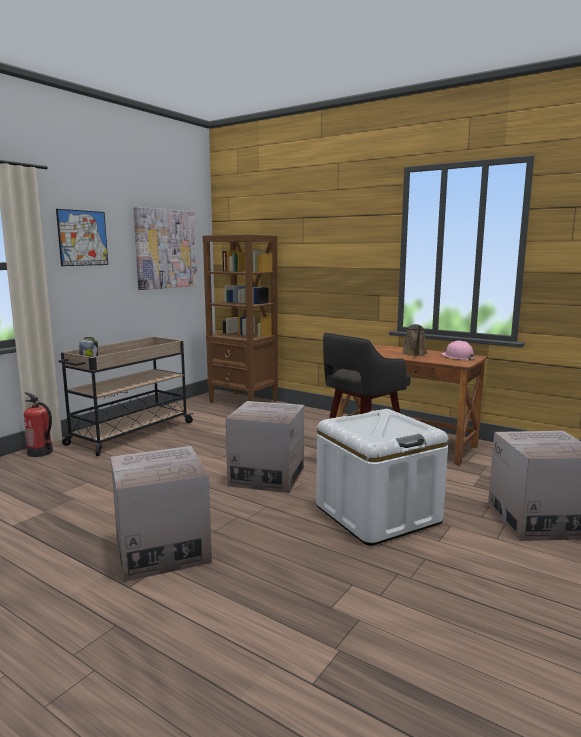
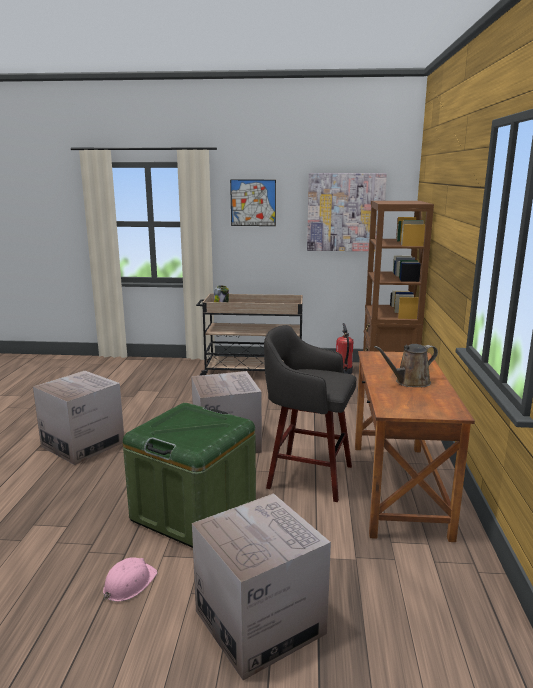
camera: 60 degrees right, 5 degrees up
fire extinguisher [24,392,53,457] -> fire extinguisher moved to [336,323,353,374]
white storage box [316,409,449,546] -> green storage box [123,403,256,548]
pink hard hat [441,341,475,361] -> pink hard hat moved to [103,557,158,602]

